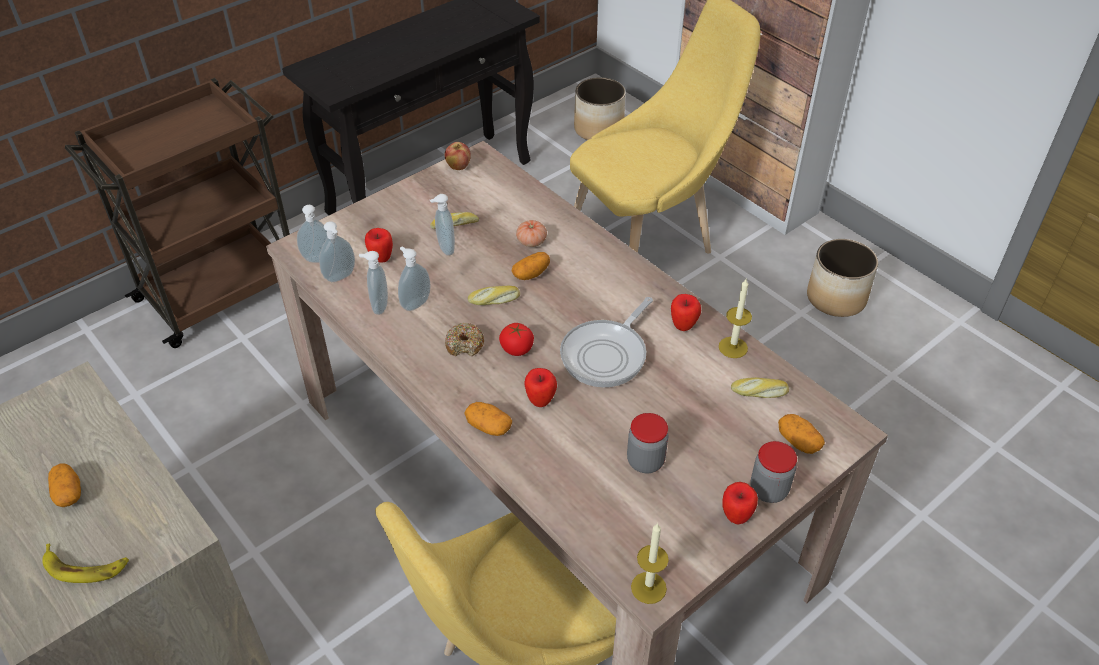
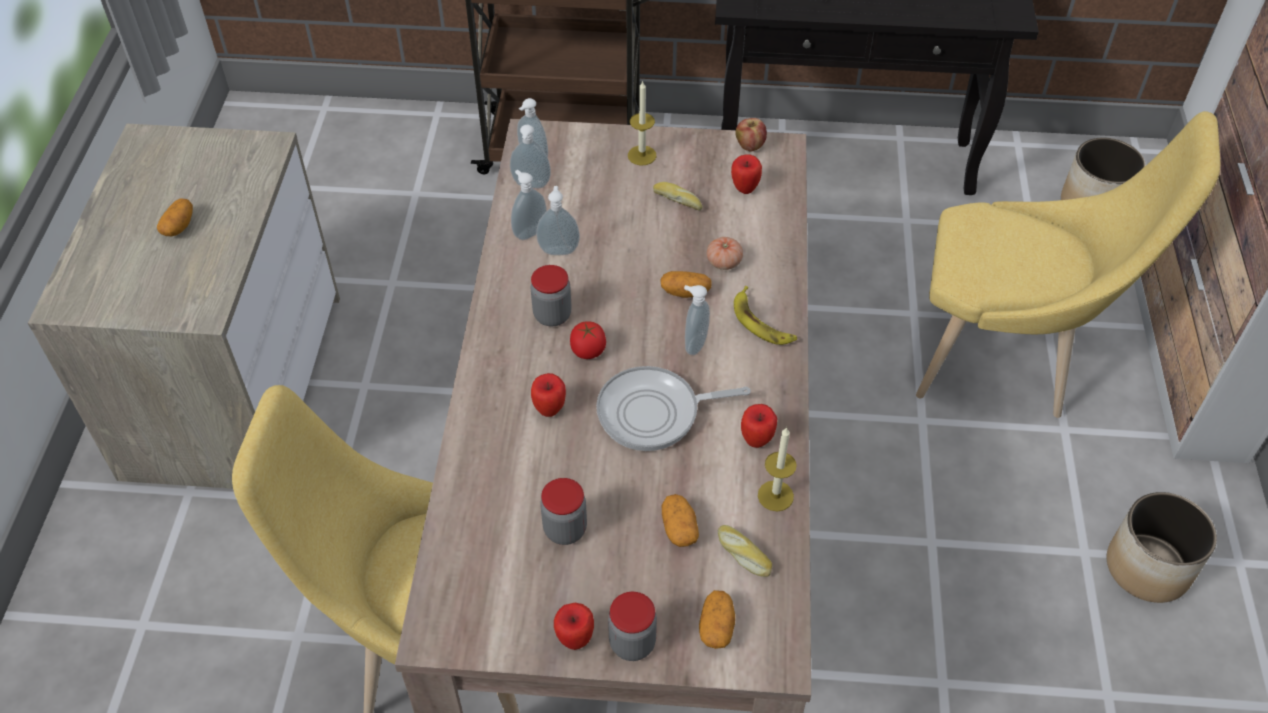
camera: 45 degrees right, 5 degrees up
banana [42,544,129,583] -> banana moved to [734,286,797,345]
apple [365,228,393,263] -> apple moved to [731,154,762,194]
soap dispenser [430,194,455,256] -> soap dispenser moved to [684,285,710,355]
donut [445,323,484,356] -> jar [531,265,572,326]
potato [464,402,512,436] -> potato moved to [662,494,699,547]
bread [468,285,520,305] -> none
candle [631,523,669,604] -> candle moved to [628,80,657,165]

